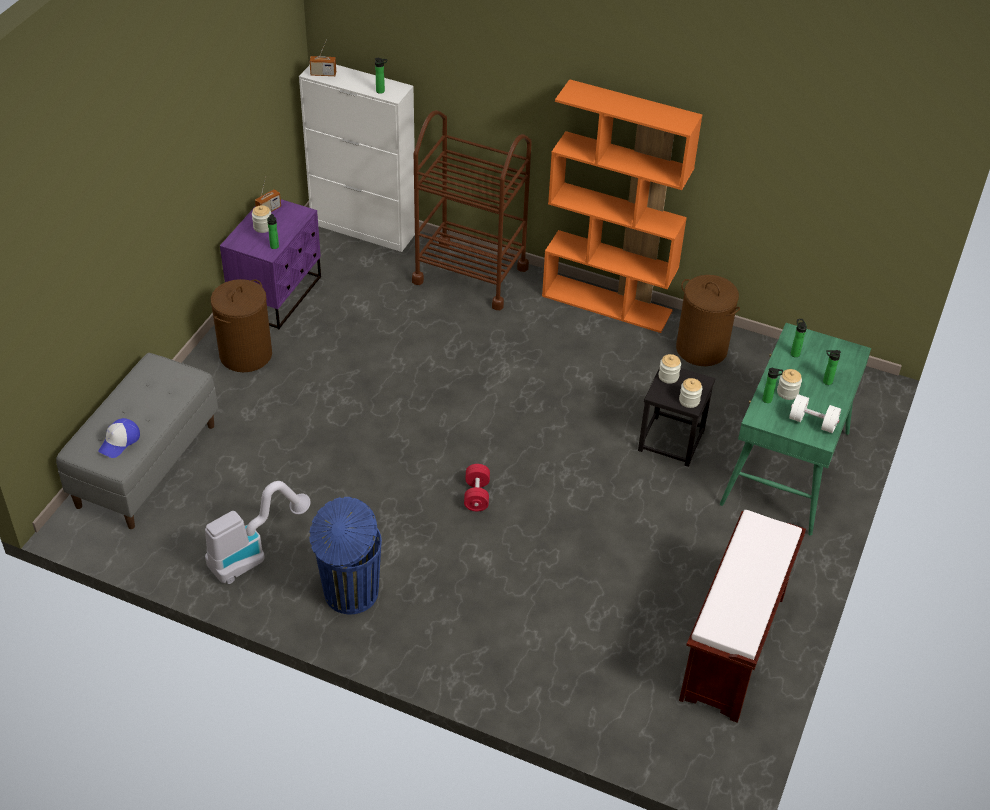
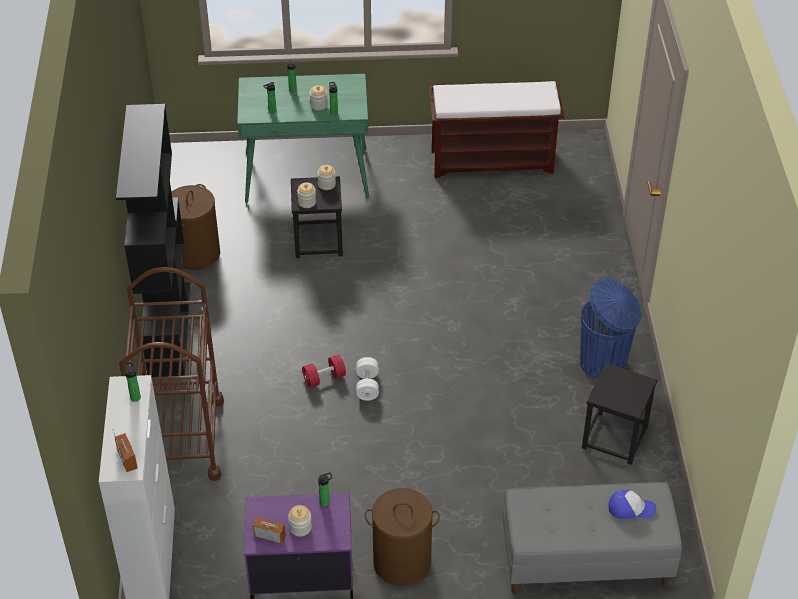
camera: 115 degrees left, 0 degrees up
vacuum cleaner [205,481,311,584] -> black stool [582,363,657,465]
red dumbbell [464,464,490,511] -> red dumbbell moved to [302,355,346,387]
orange bookcase [542,79,702,333] -> black bookcase [116,104,190,377]
white dumbbell [789,394,841,433] -> white dumbbell moved to [356,357,379,401]

